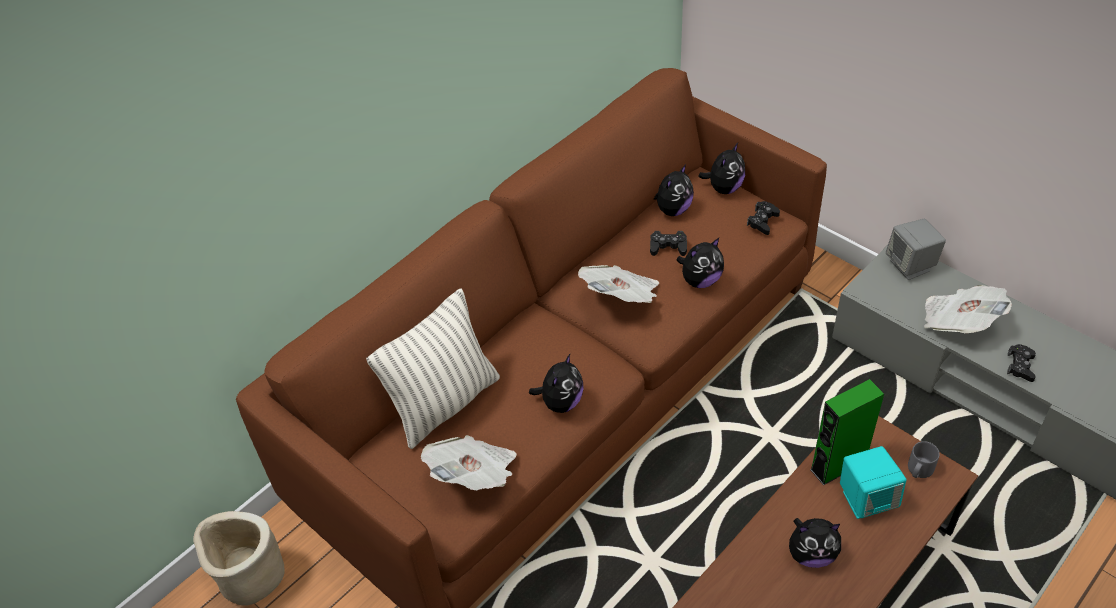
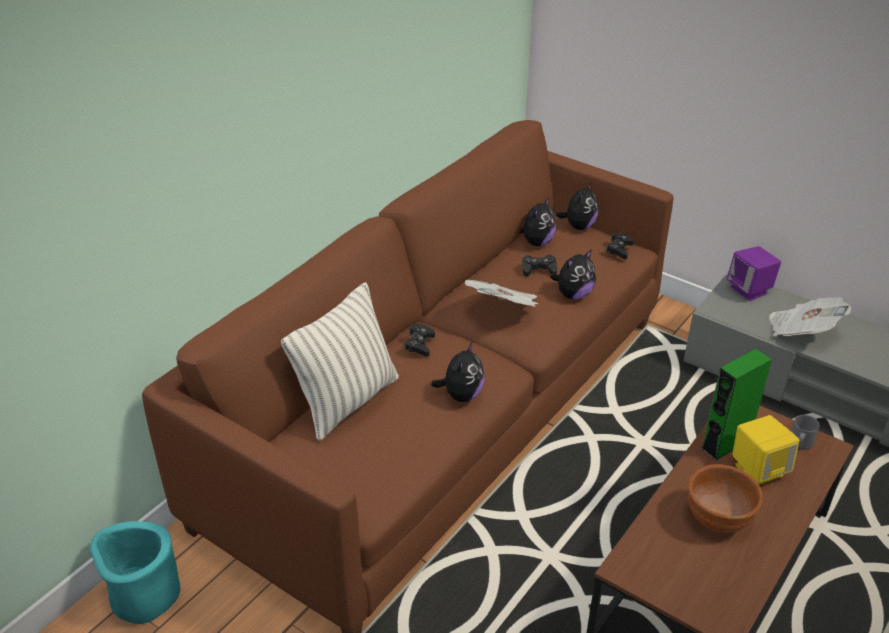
camera: 10 degrees left, 10 degrees down
beige planter [193,511,285,606] -> turquoise planter [90,521,181,624]
newspaper [421,435,517,490] -> none
plush toy [789,518,841,568] -> brown bowl [688,464,763,533]
turquoise speaker [840,446,906,519] -> yellow speaker [732,415,800,485]
grey speaker [886,219,946,280] -> purple speaker [727,246,781,301]
black game controller [1007,344,1036,382] -> black game controller moved to [404,324,435,357]

